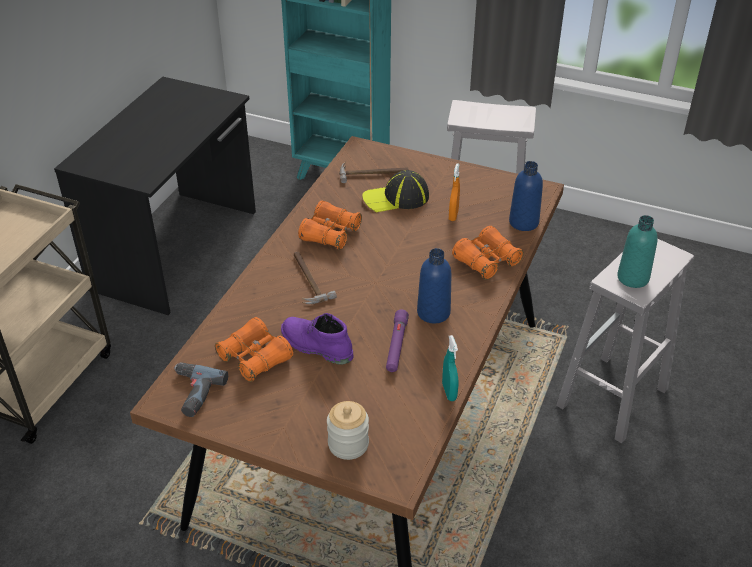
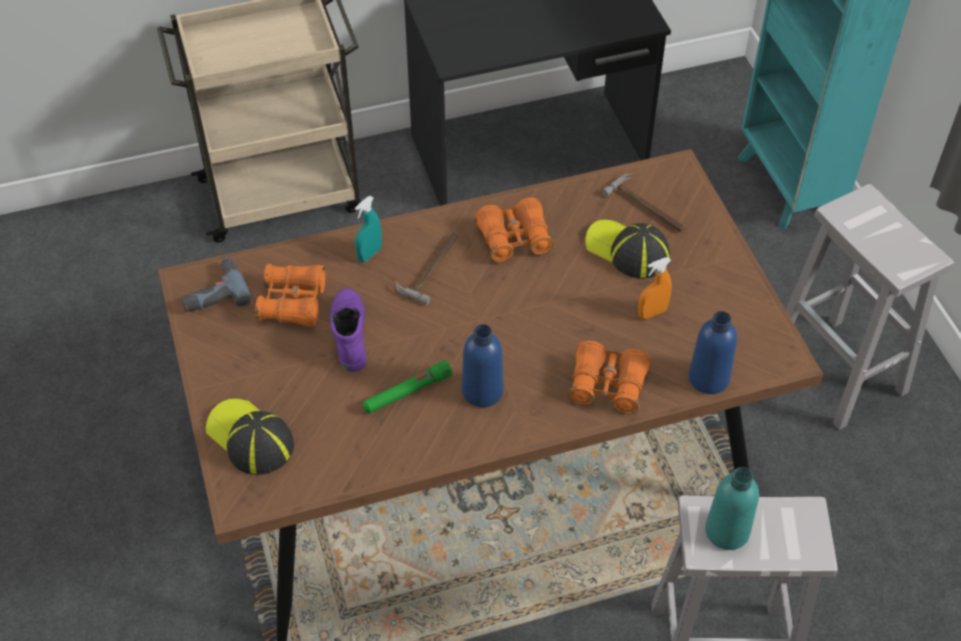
camera: 50 degrees right, 10 degrees up
jar [327,401,369,460] -> cap [206,399,294,475]
purple flashlight [386,309,409,372] -> green flashlight [362,360,452,413]
turquoise spray bottle [442,335,459,401] -> turquoise spray bottle moved to [355,196,382,262]

